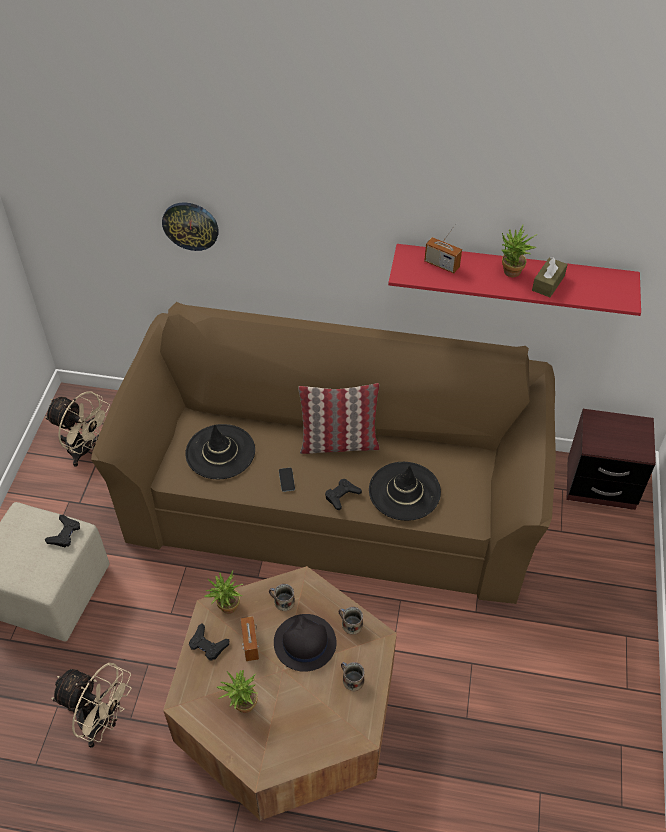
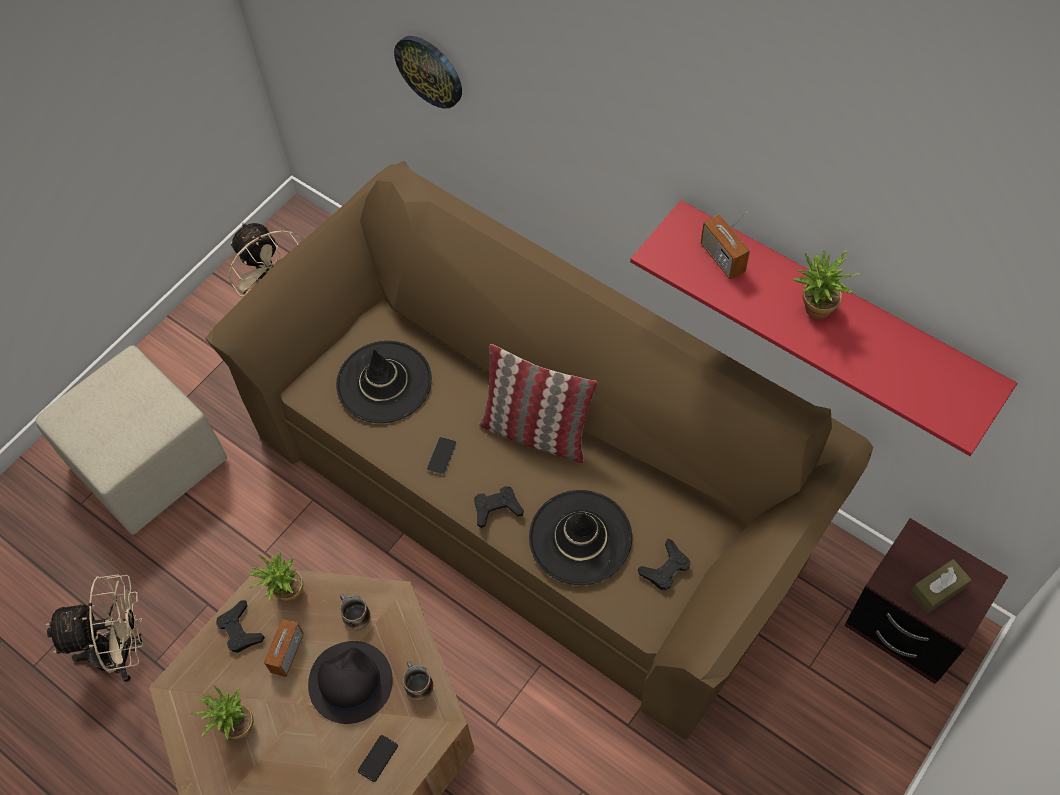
camera: 30 degrees right, 10 degrees up
black game controller [45,515,80,547] -> black game controller moved to [638,539,691,590]
beige fan [51,663,132,748] -> beige fan turned 60 degrees counterclockwise [46,575,144,682]
mug [341,662,365,691] -> phone [358,735,398,782]
brown tissue box [532,257,568,297] -> brown tissue box moved to [910,559,972,613]

